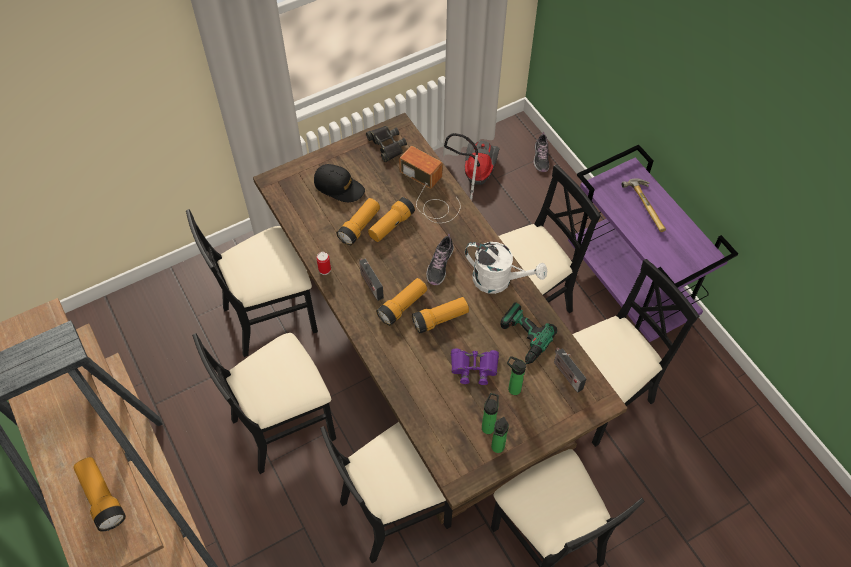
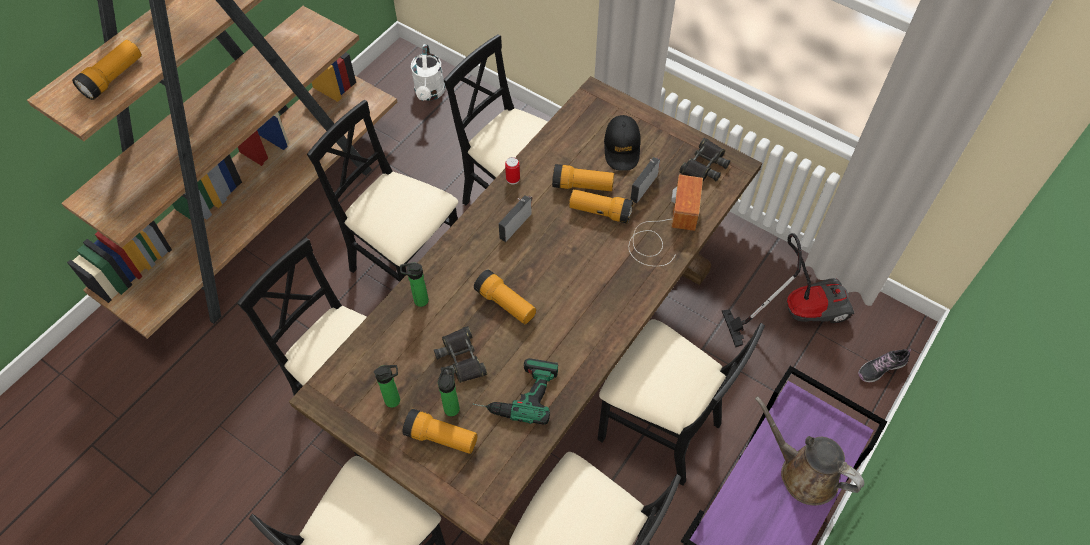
camera: 65 degrees right, 0 degrees up
flashlight [376,278,427,326] -> flashlight moved to [402,409,477,454]
shoe [426,234,454,285] -> none
purple binoculars [451,349,499,385] -> black binoculars [434,326,487,383]
white watering can [465,242,547,294] -> white watering can moved to [411,44,445,101]
bottle [491,417,509,453] -> bottle moved to [400,263,429,307]
radio [554,348,587,393] -> radio moved to [630,157,660,203]
hammer [622,178,666,232] -> brown watering can [755,396,864,505]

